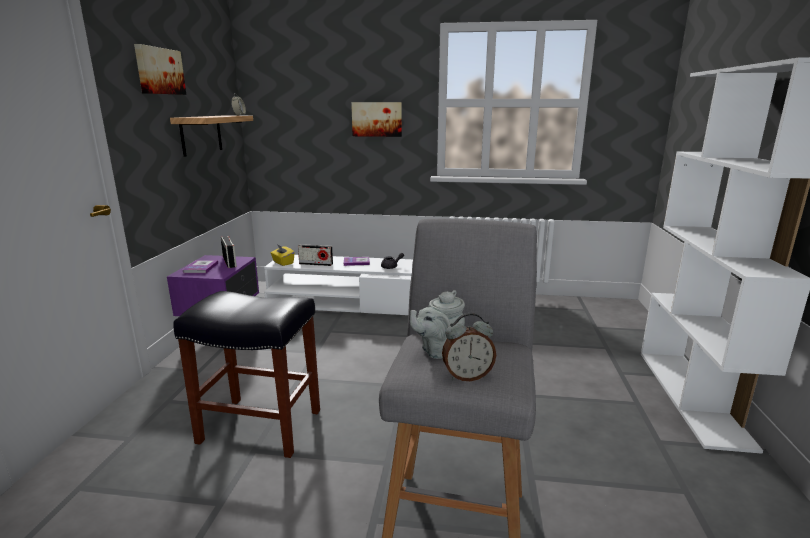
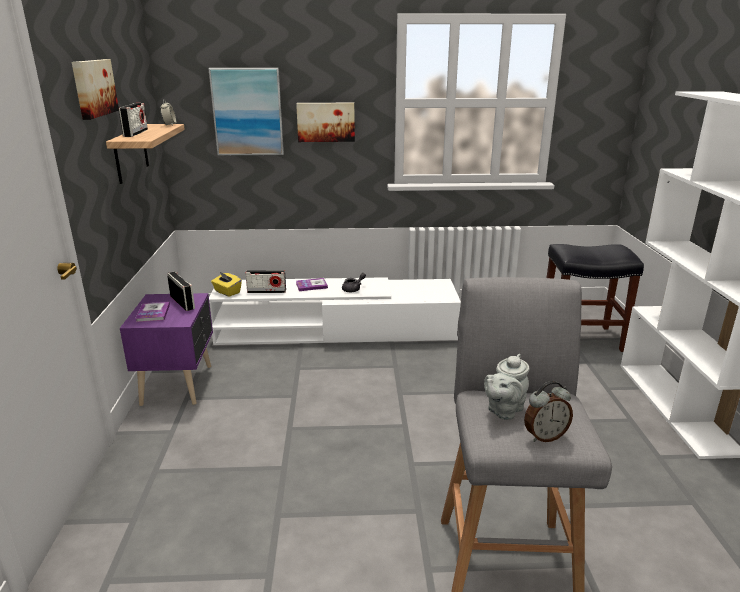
camera: 10 degrees left, 5 degrees up
black stool [173,291,320,458] -> black stool moved to [547,244,644,352]
none -> radio [119,103,148,137]
none -> picture [208,68,284,155]

